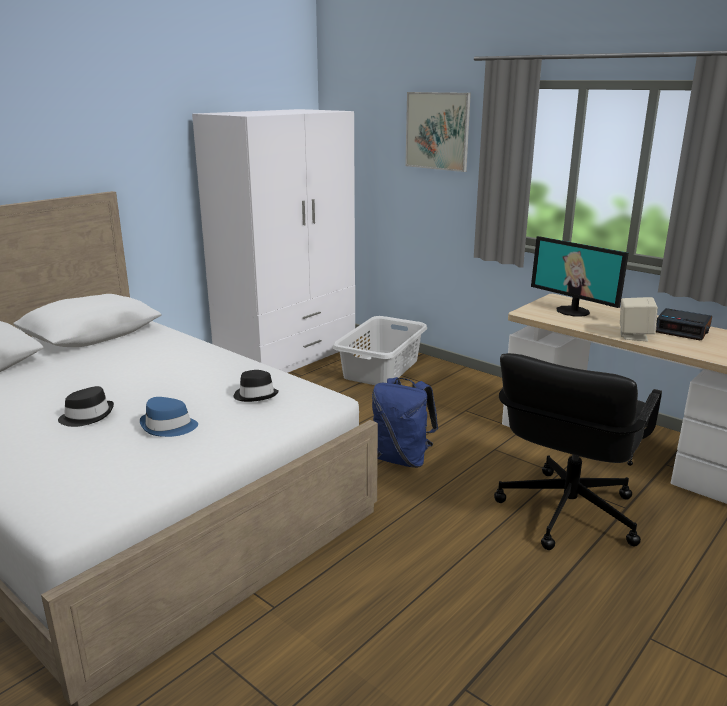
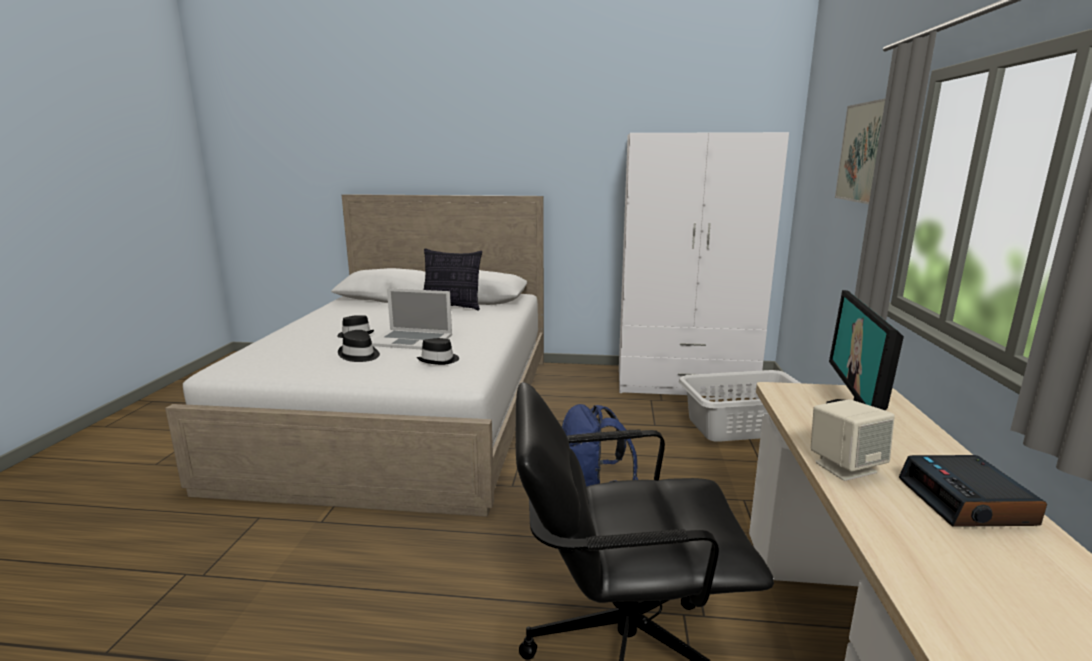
camera: 55 degrees right, 5 degrees down
blue hat [140,397,198,437] -> black hat [338,330,380,362]
none -> laptop [372,288,452,349]
none -> pillow [424,248,482,310]

